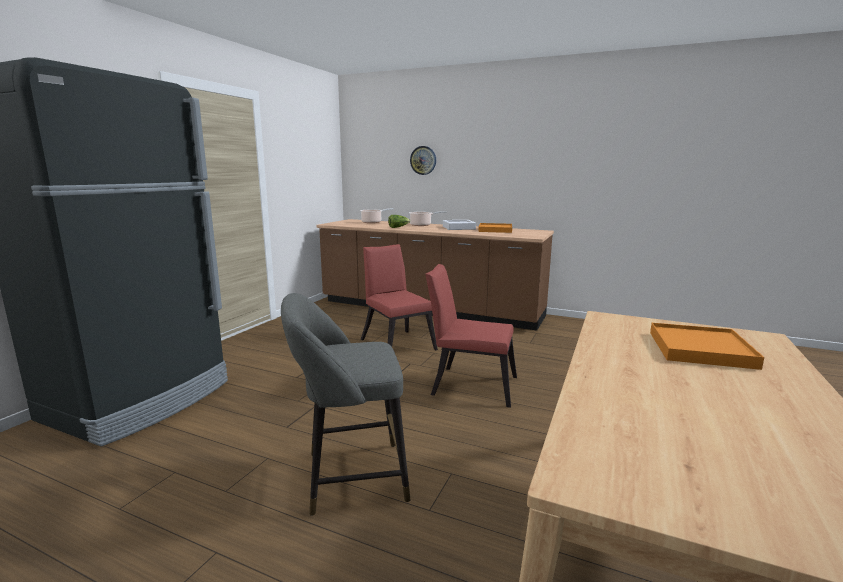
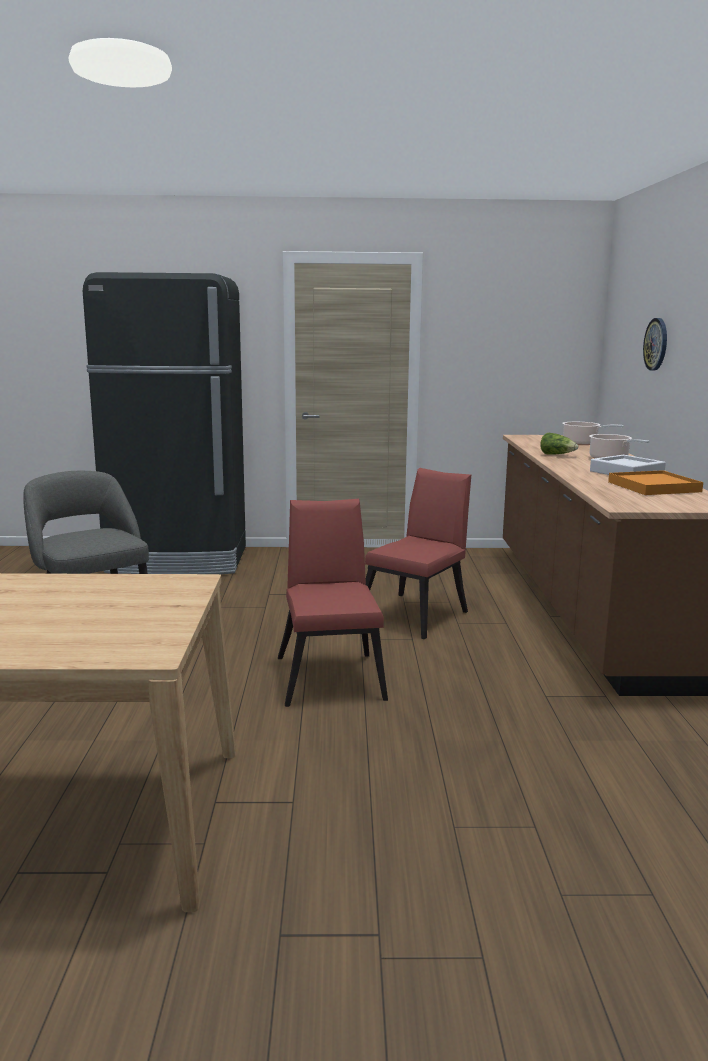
camera: 65 degrees right, 0 degrees up
orange tray [650,323,764,370] -> none

